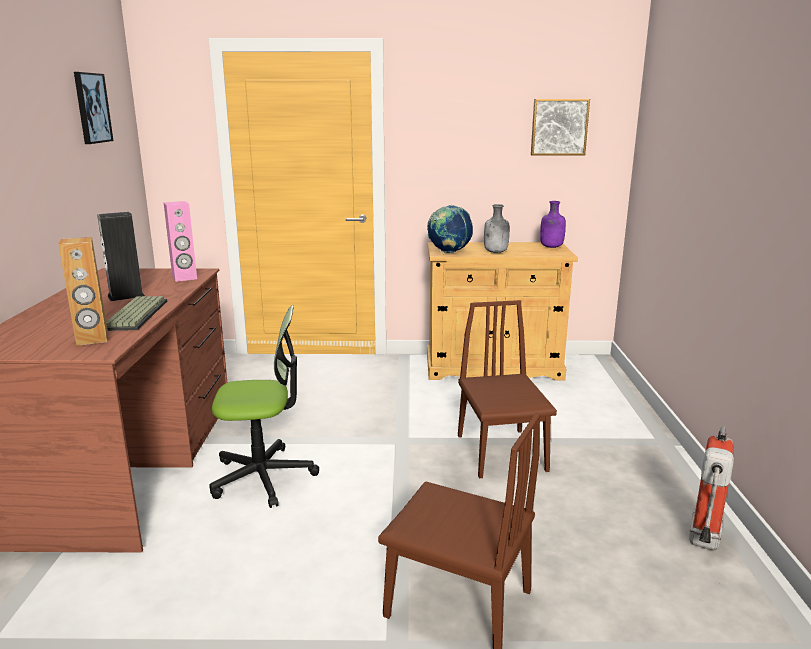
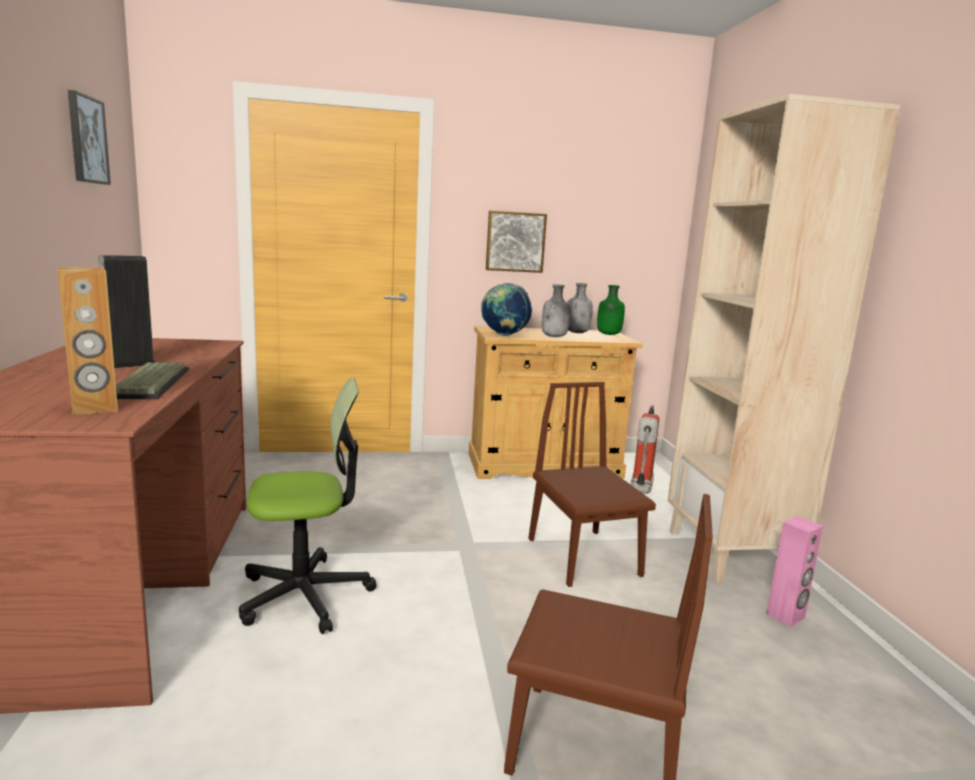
camera: 10 degrees left, 5 degrees down
pink speaker [163,201,197,282] -> pink speaker moved to [766,516,823,627]
picture [531,99,590,156] -> picture moved to [486,211,547,273]
purple bottle [540,201,566,248] -> green bottle [597,285,625,335]
fire extinguisher [689,426,734,550] -> fire extinguisher moved to [631,405,659,494]
none -> grey bottle [568,283,593,333]
none -> beige bookcase [668,94,901,583]

